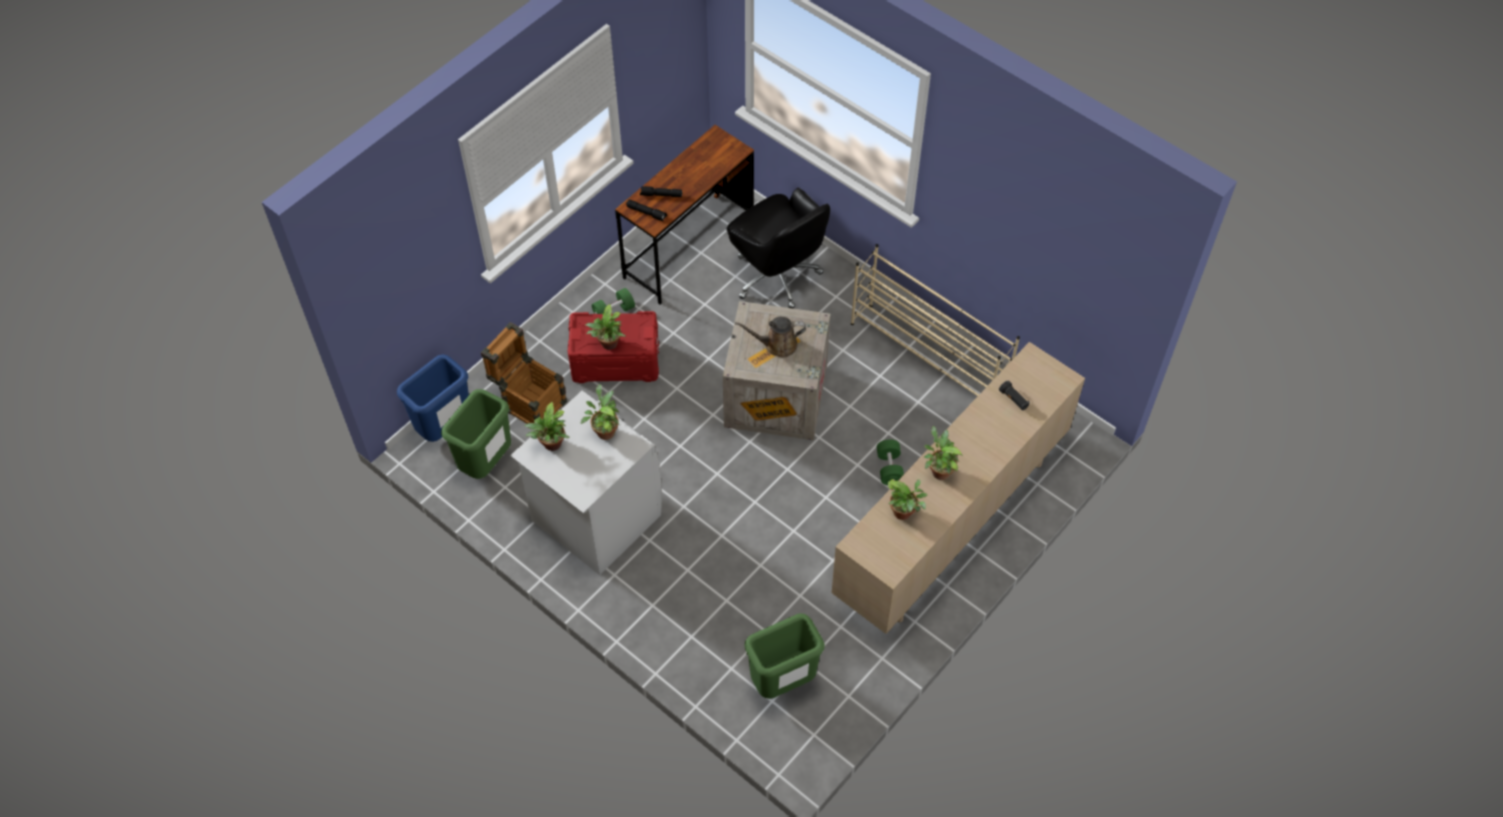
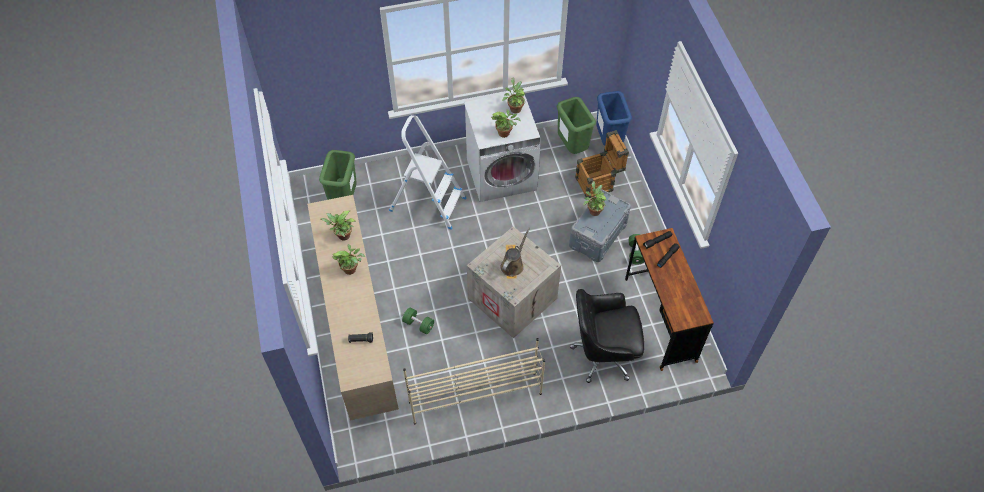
camera: 125 degrees right, 0 degrees up
red storage box [567,311,659,383] -> grey storage box [569,189,631,262]
none -> white step ladder [389,115,466,230]

